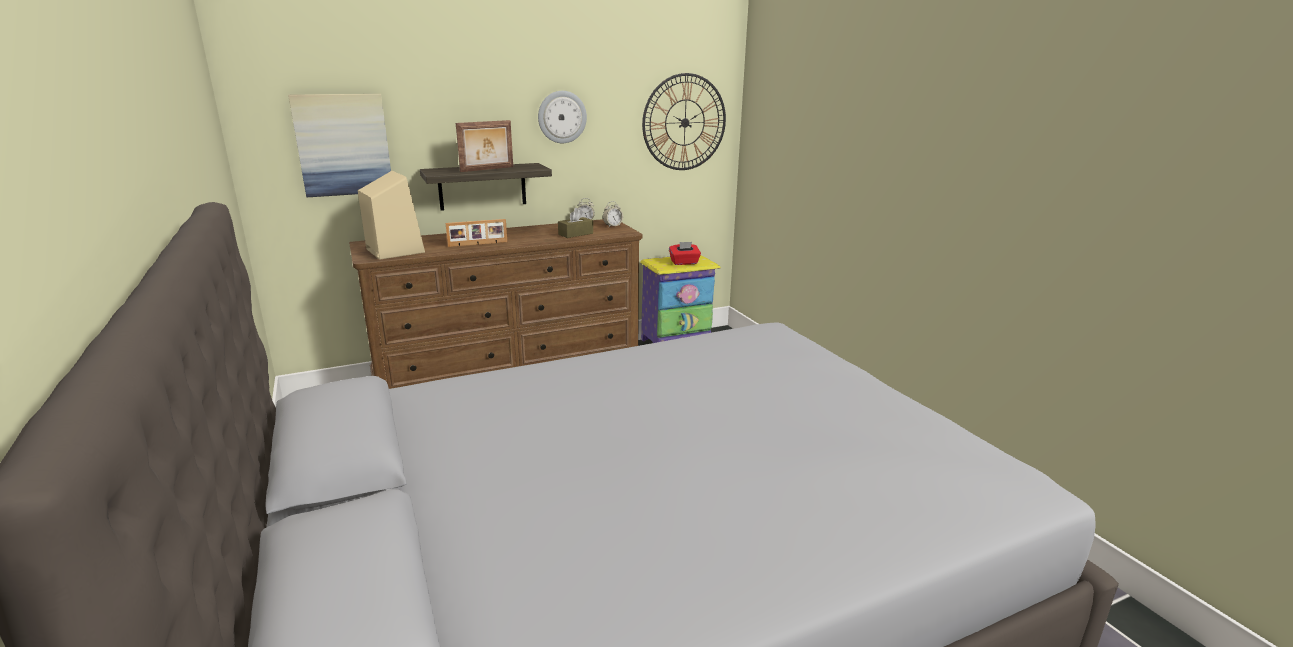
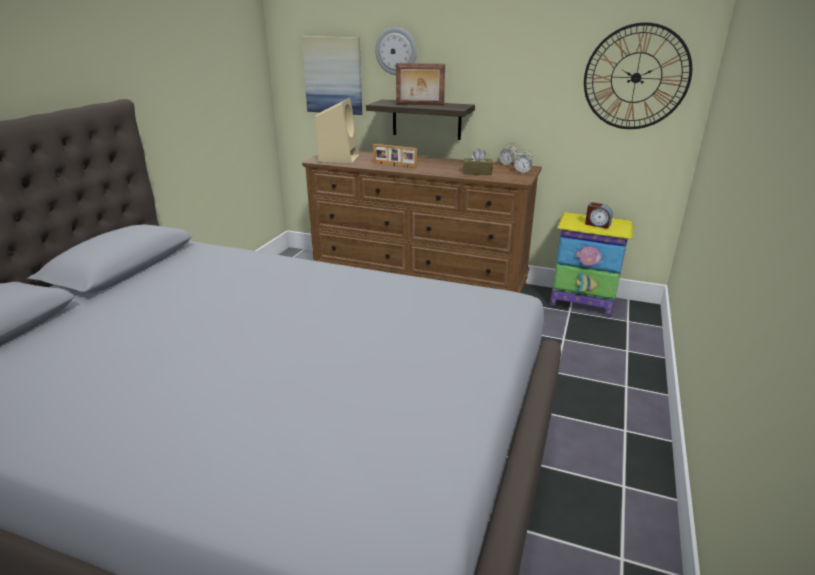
camera: 45 degrees right, 5 degrees up
wall clock [538,91,587,143] -> wall clock moved to [375,27,417,75]
red tissue box [669,242,701,265] -> alarm clock [585,202,613,229]

